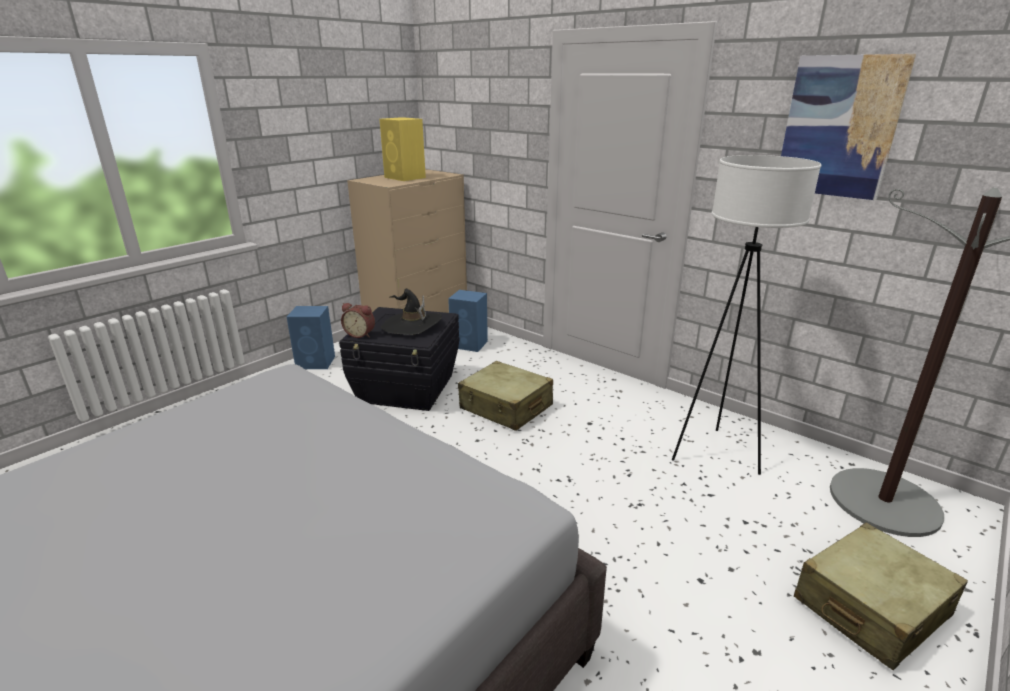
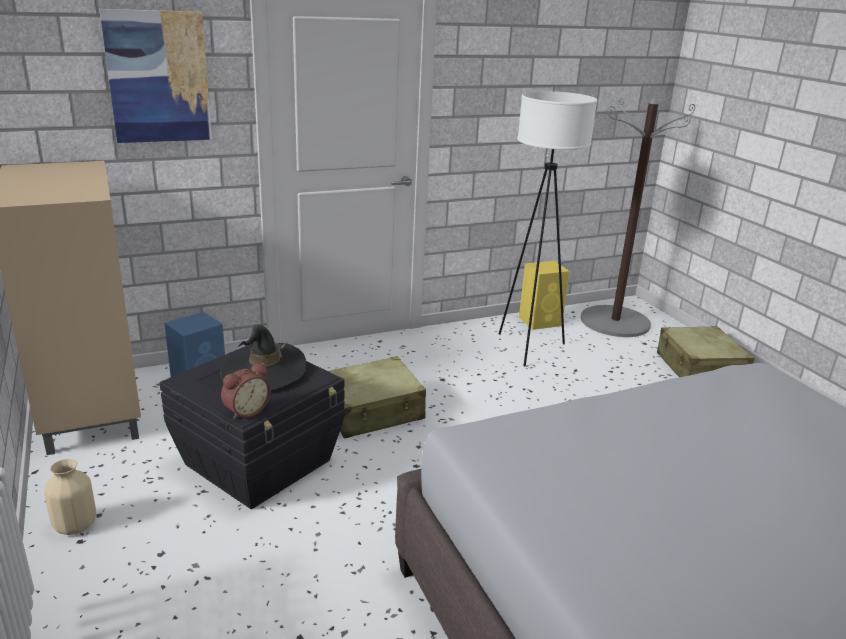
camera: 65 degrees left, 0 degrees up
blue speaker [287,306,335,369] -> beige vase [44,459,96,535]
yellow speaker [379,117,426,181] -> yellow speaker moved to [519,261,570,330]
picture [781,54,916,200] -> picture moved to [99,9,212,143]

